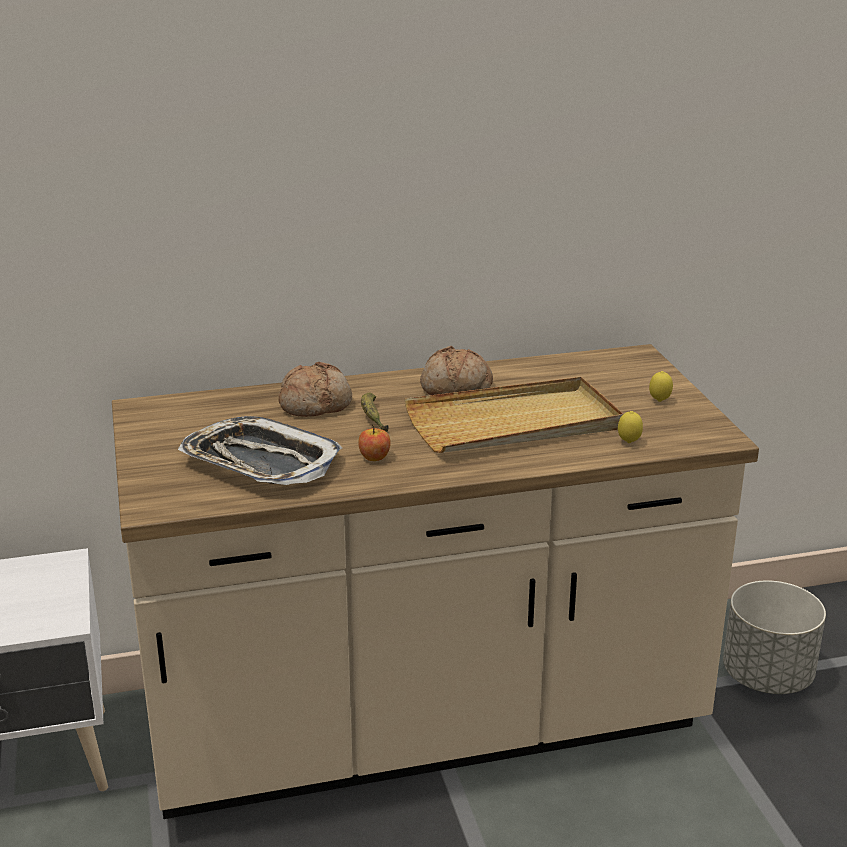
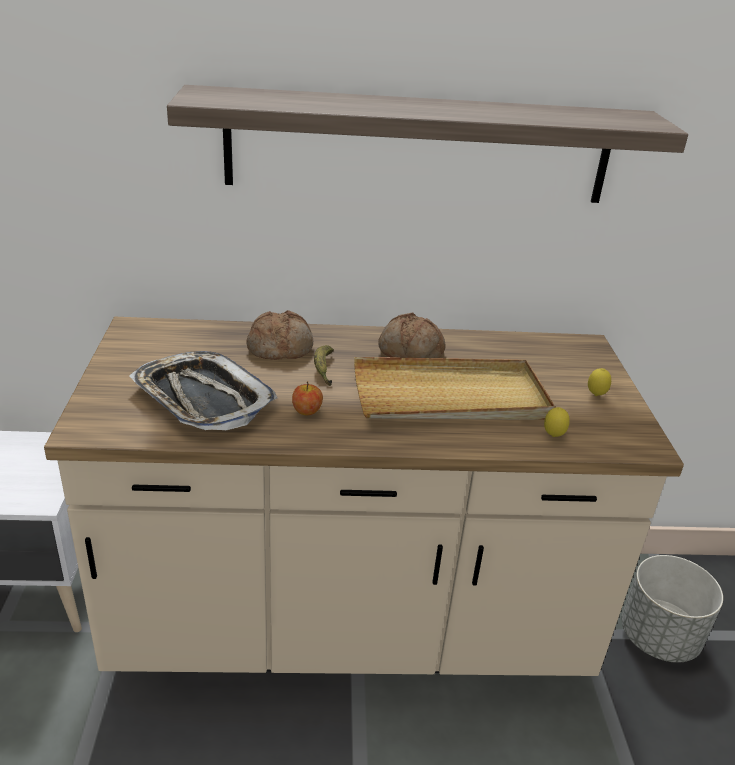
camera: 10 degrees right, 5 degrees up
none -> shelf [167,85,688,203]

